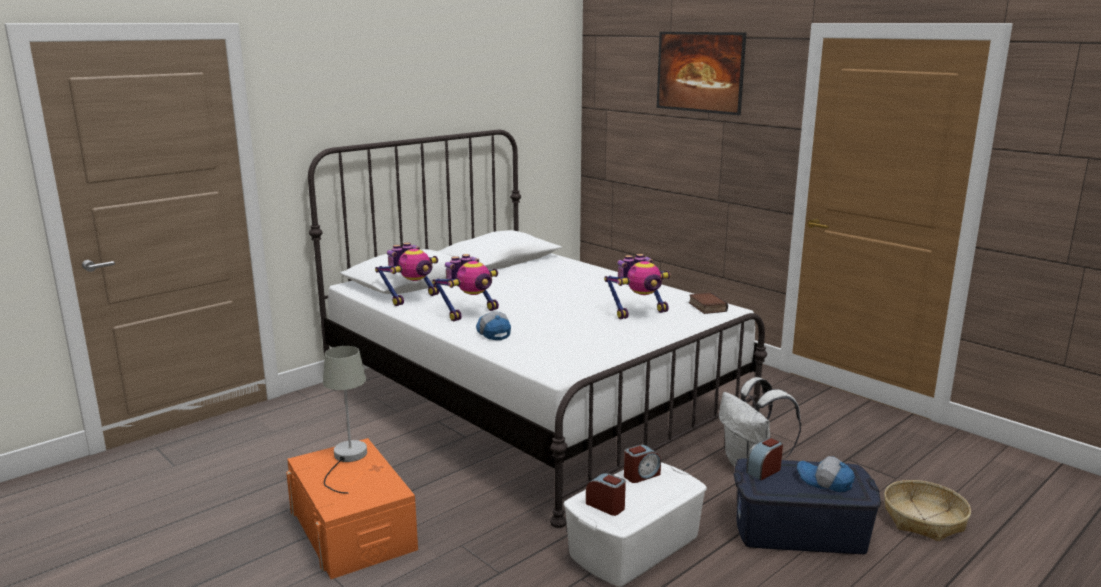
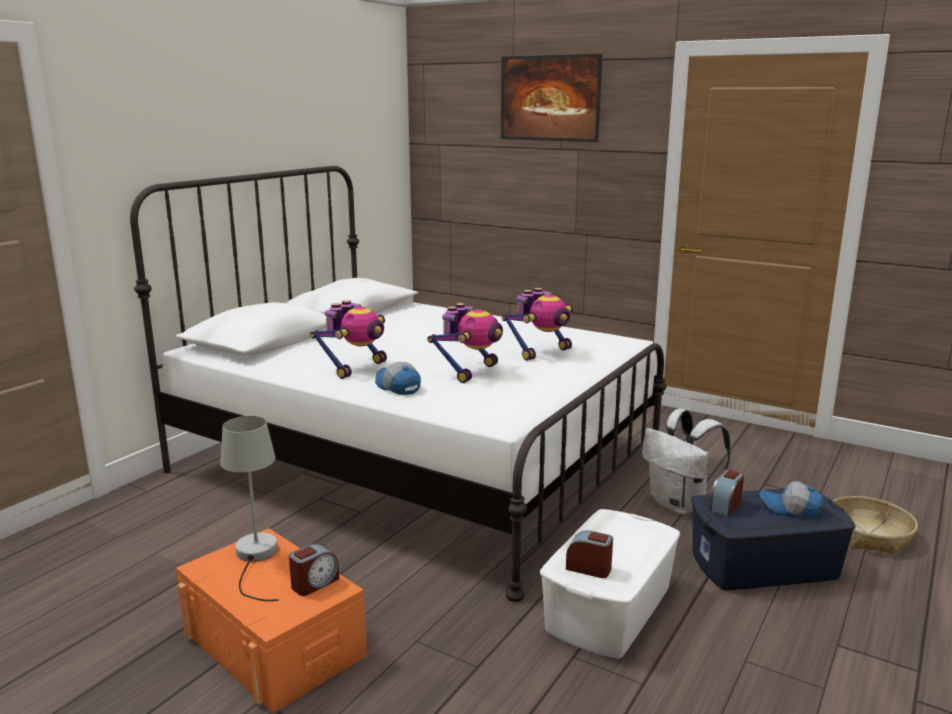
camera: 15 degrees left, 0 degrees up
toy robot [375,242,439,306] -> toy robot moved to [427,303,503,383]
alarm clock [624,444,661,483] -> alarm clock moved to [289,544,339,596]
book [689,292,728,314] -> none

